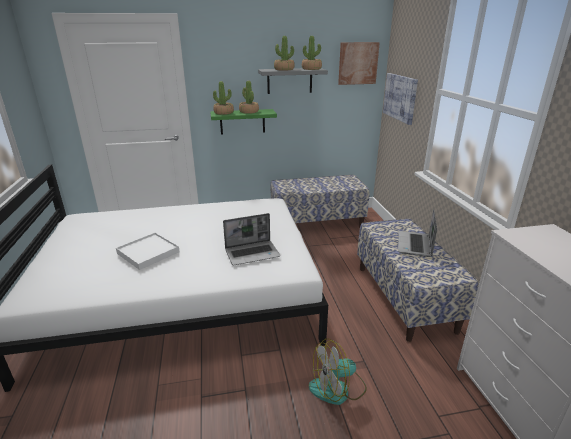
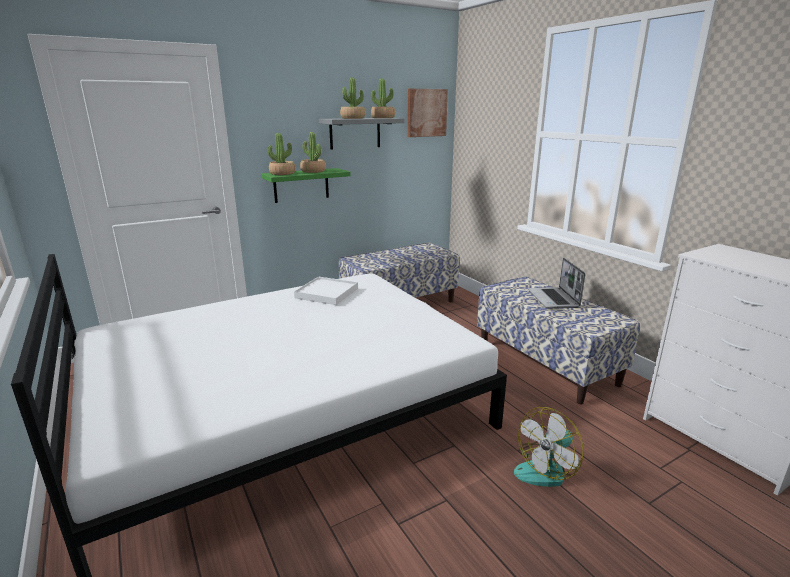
camera: 20 degrees left, 5 degrees down
white tray [116,233,180,270] -> white tray moved to [294,277,358,305]
laptop [223,213,280,266] -> none
picture [383,73,418,125] -> none

